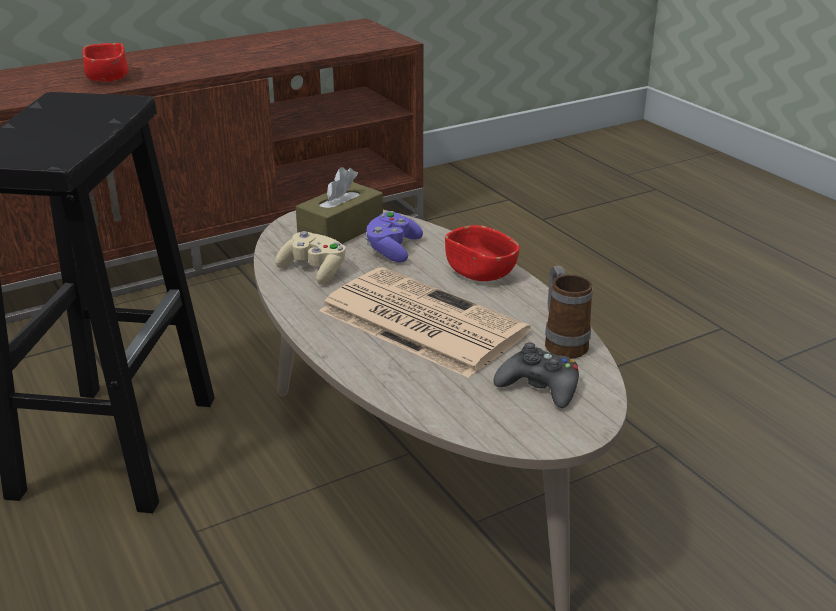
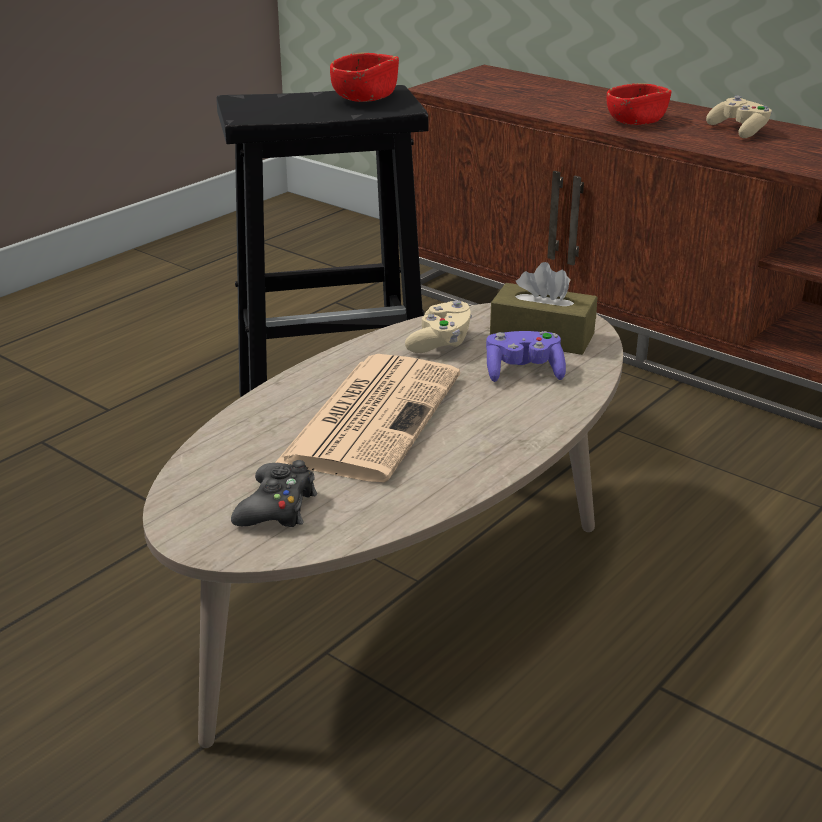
camera: 70 degrees right, 0 degrees up
red bowl [445,225,520,281] -> red bowl moved to [330,53,399,102]
mug [545,266,593,359] -> none
none -> beige game controller [706,96,772,138]

